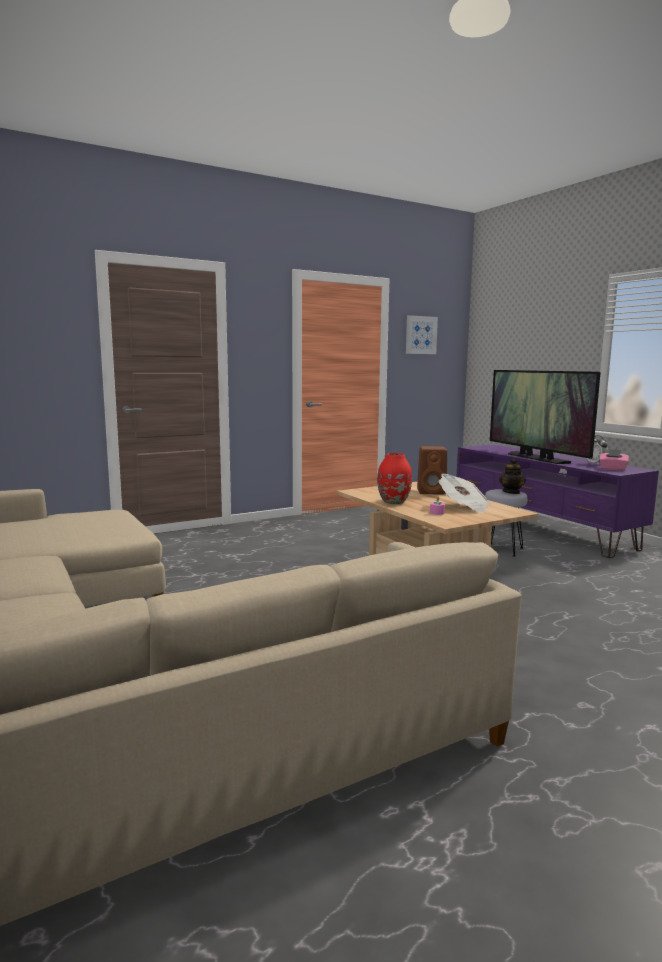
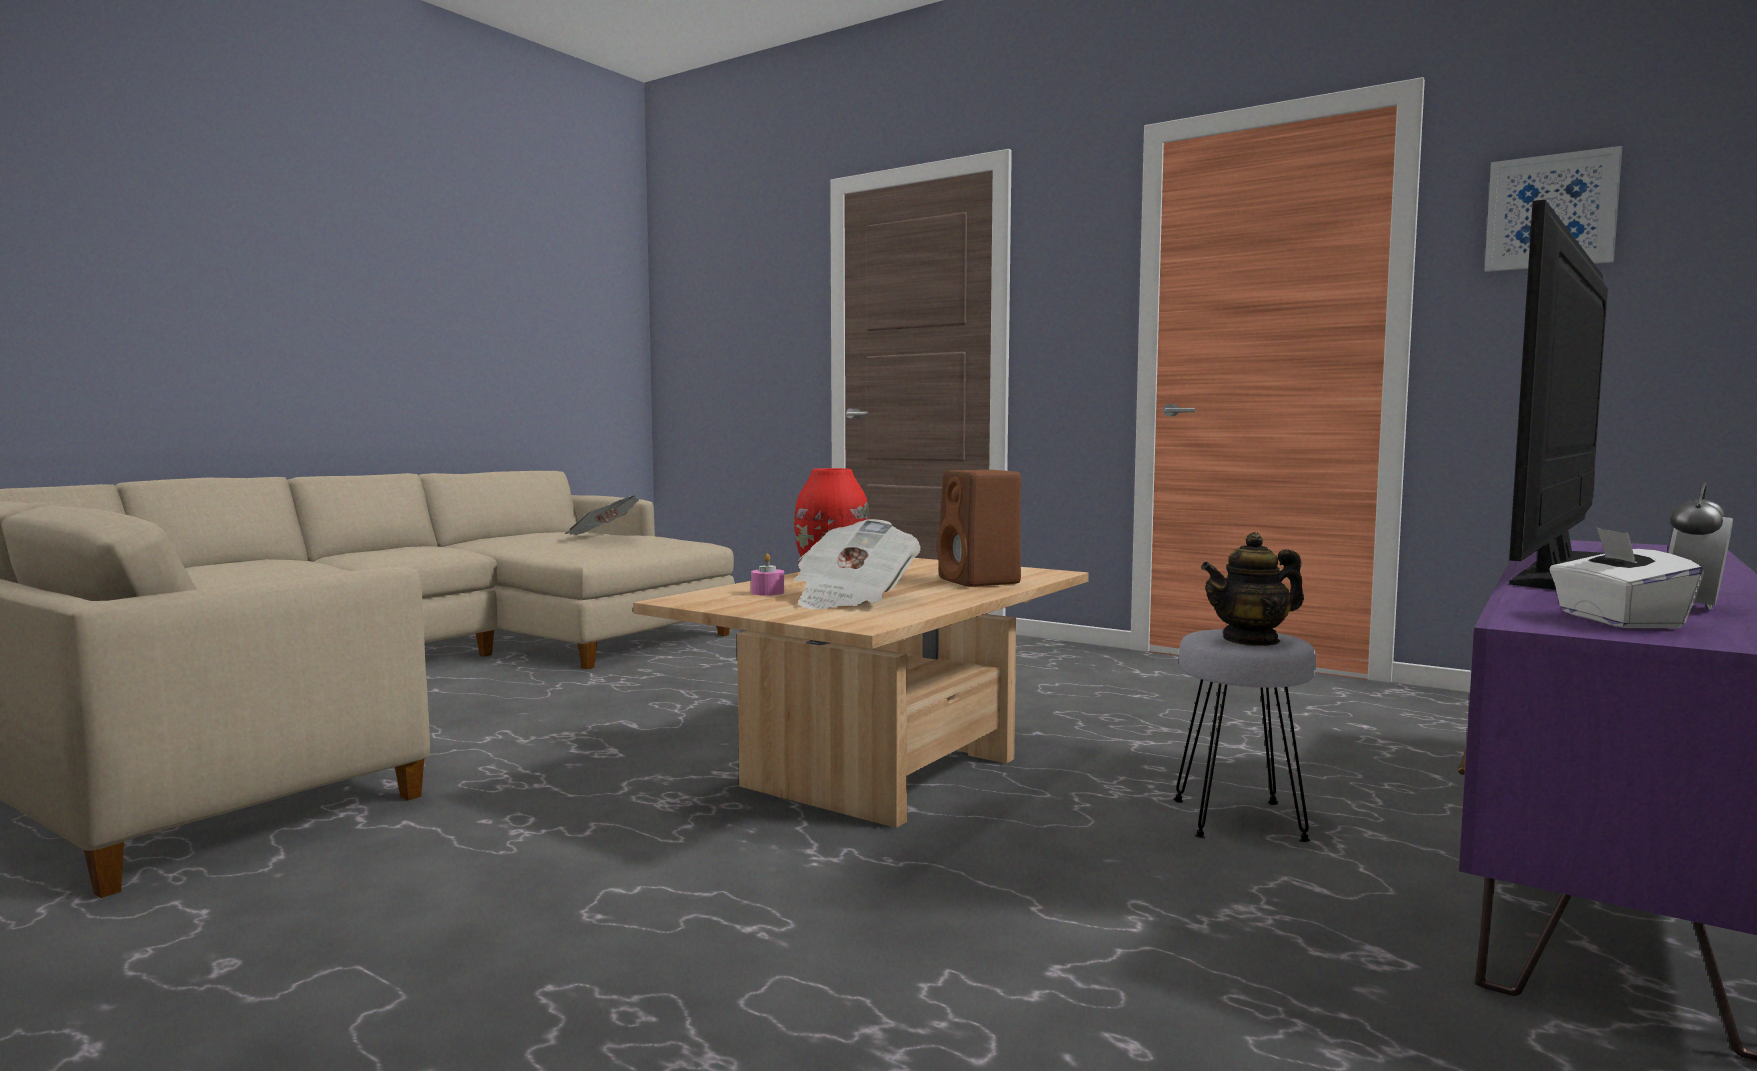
camera: 65 degrees right, 5 degrees down
pink tissue box [600,449,629,471] -> white tissue box [1550,527,1704,628]
none -> newspaper [565,495,639,535]

